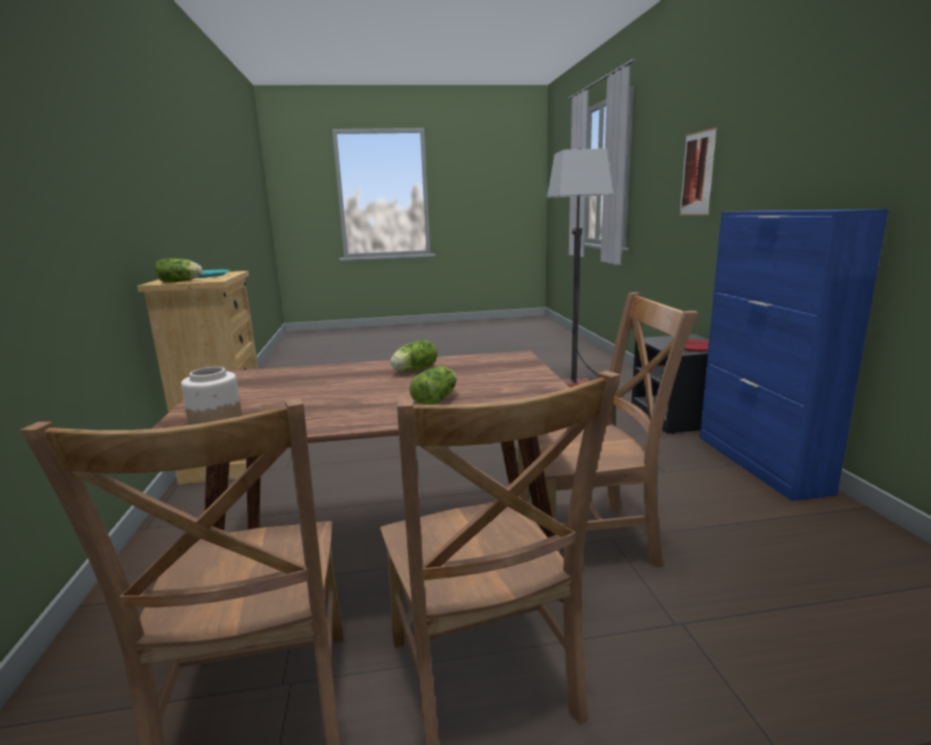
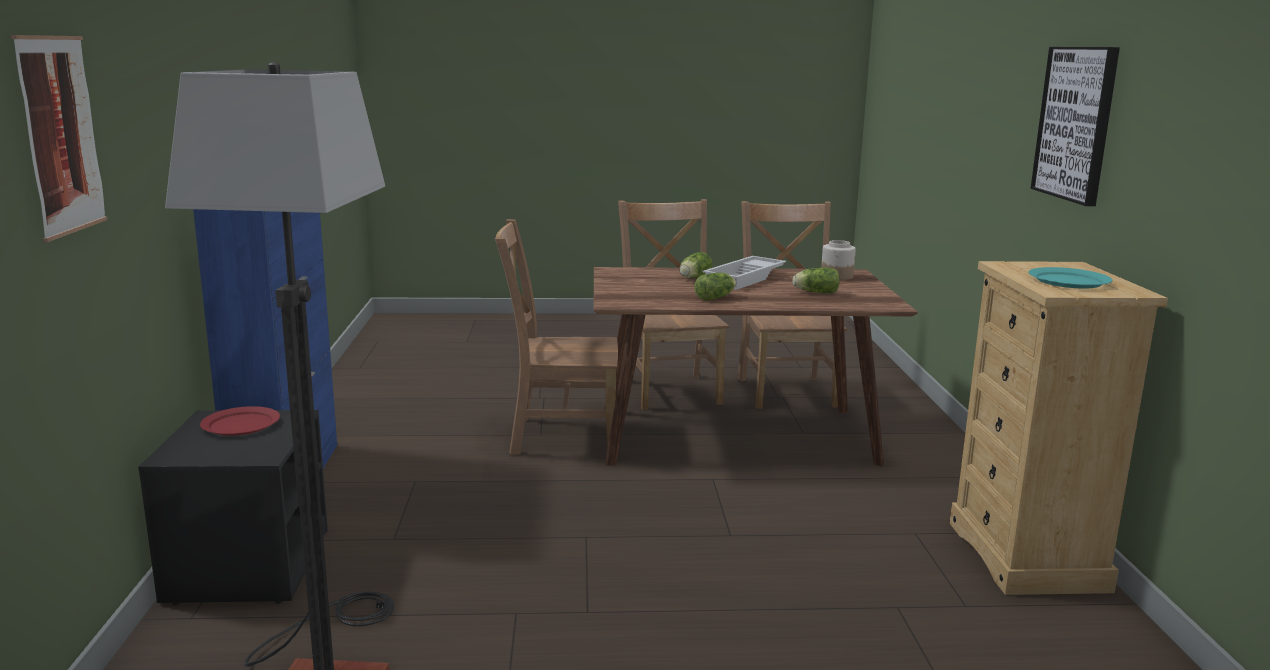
camera: 175 degrees left, 0 degrees up
lettuce [156,258,203,282] -> lettuce moved to [792,268,840,293]
none -> white tray [702,256,786,290]
none -> picture [1030,47,1120,206]

